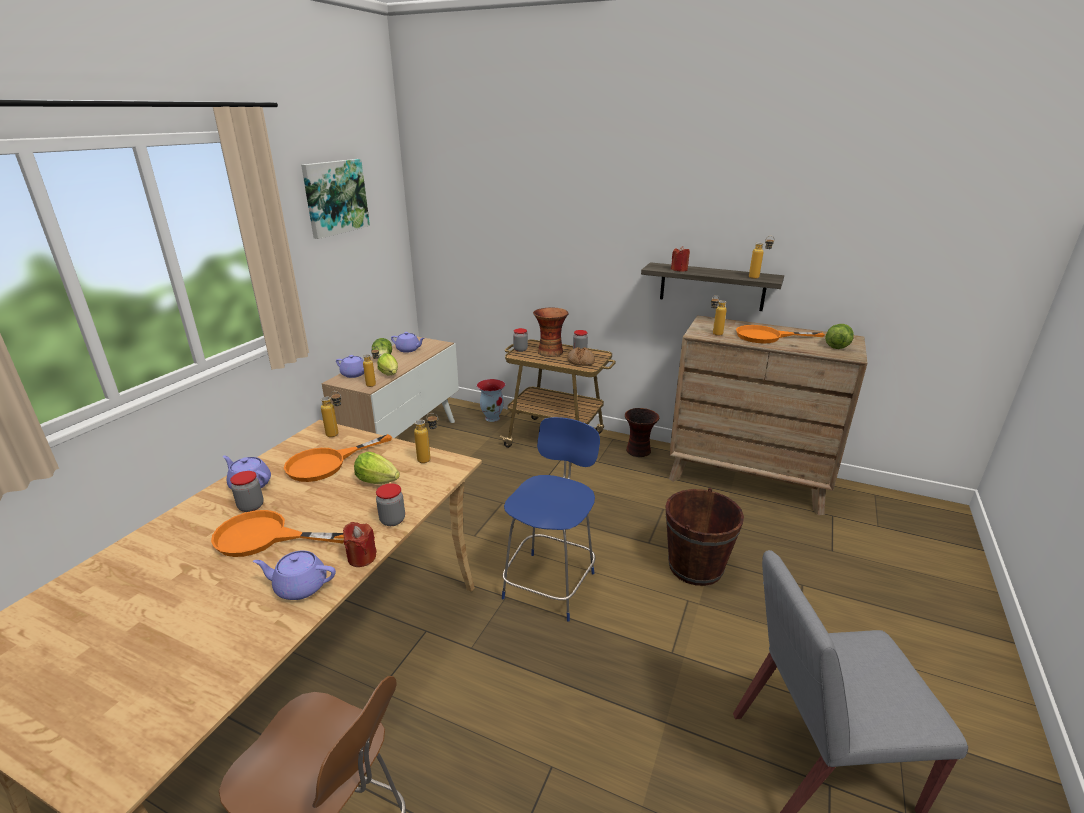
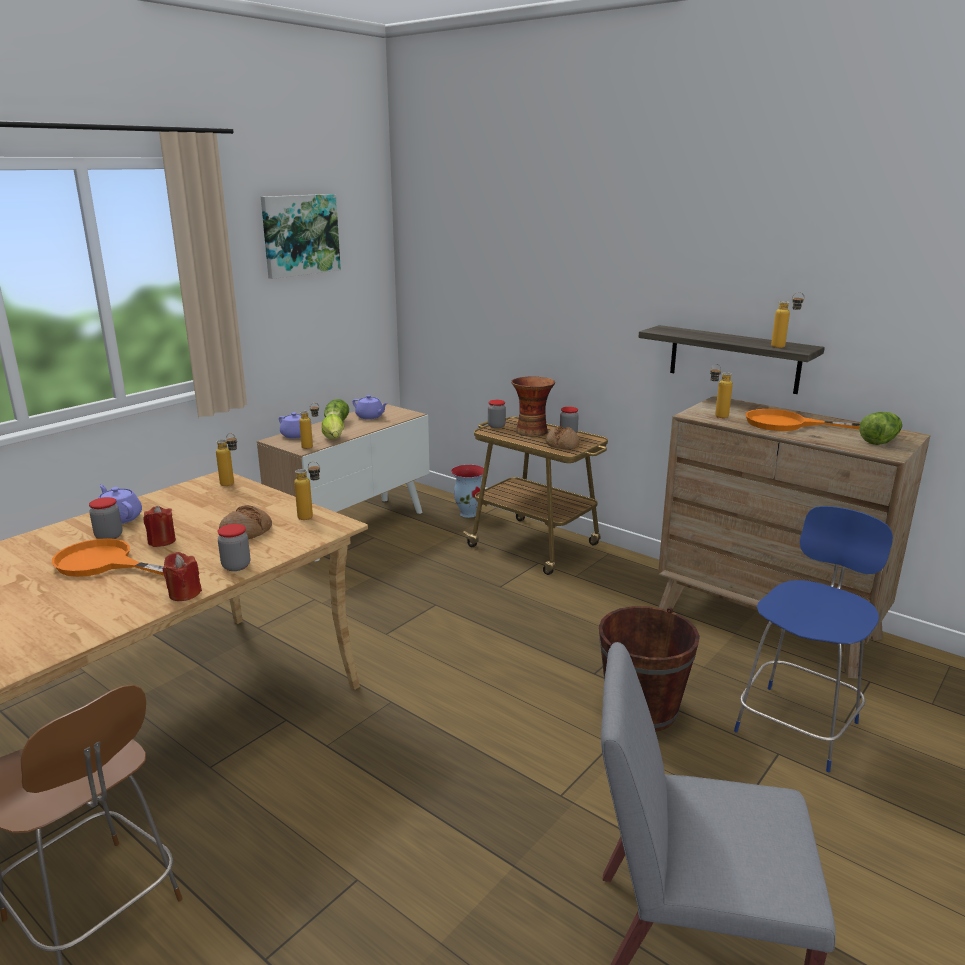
camera: 15 degrees right, 5 degrees down
purple teapot [253,551,336,600] -> none
orange frying pan [284,434,392,482] -> none
lettuce [354,452,400,484] -> bread [219,505,272,539]
blue chair [502,417,600,622] -> blue chair moved to [734,506,893,772]
vase [625,408,659,457] -> none
red candle [671,246,690,272] -> red candle moved to [143,506,176,547]

